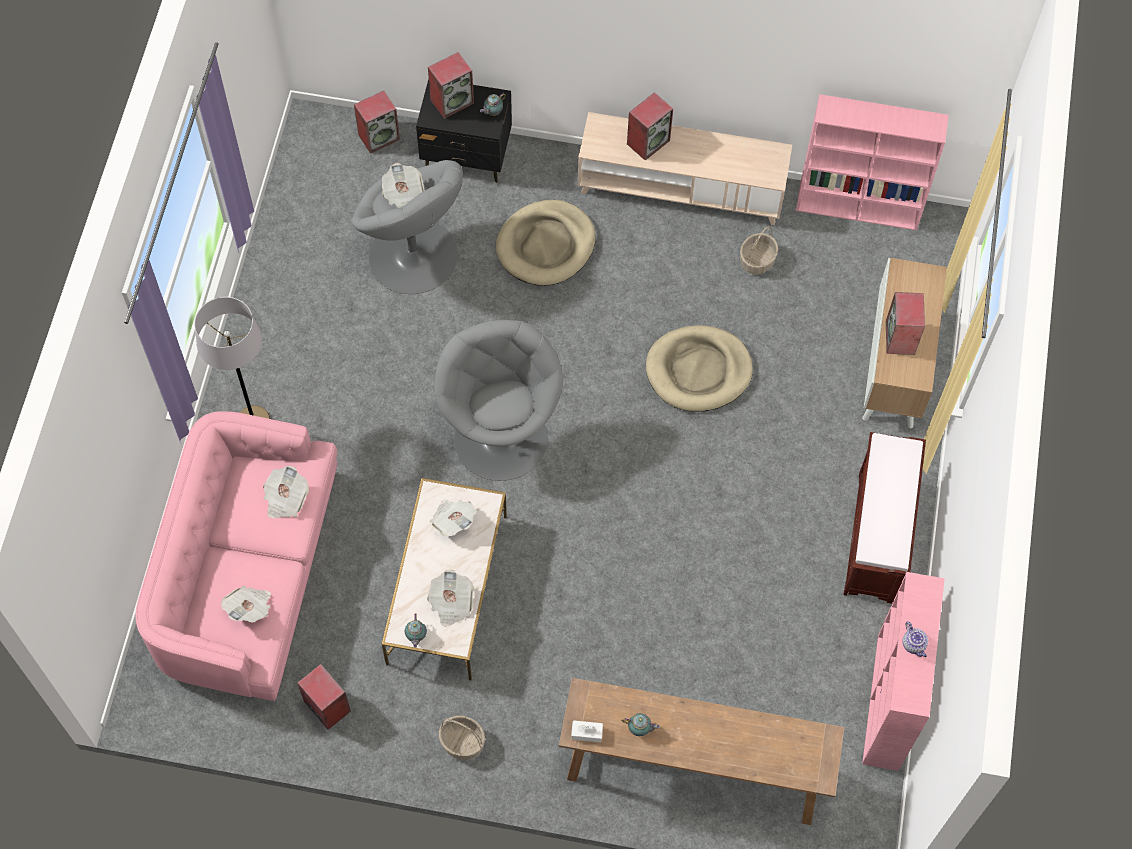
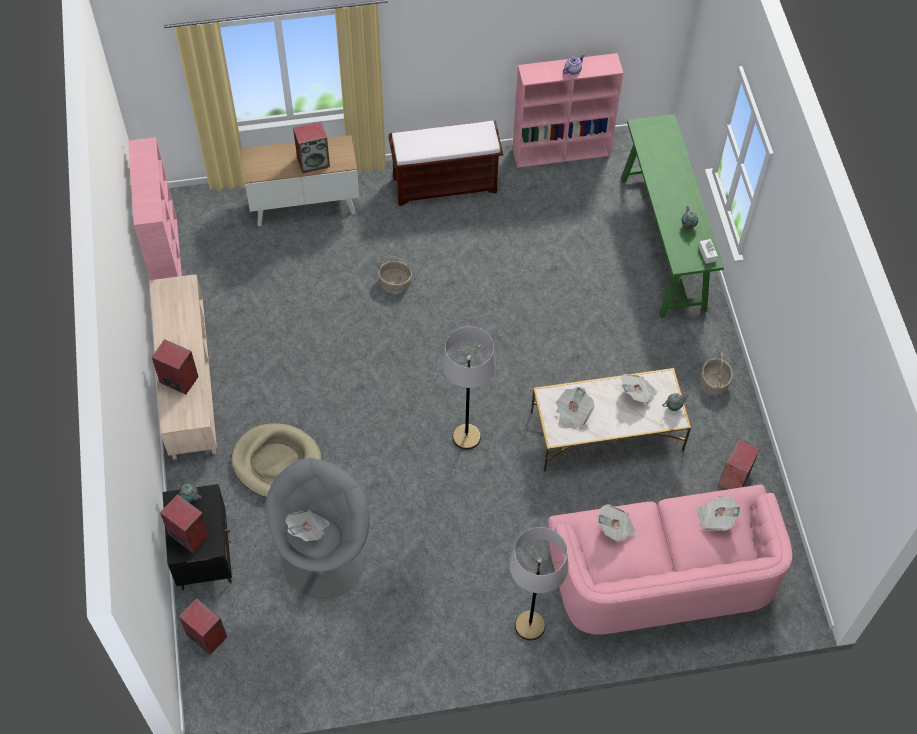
camera: 110 degrees left, 5 degrees down
grey armchair [434,320,563,481] -> grey floor lamp [442,326,496,450]
brown console table [559,678,844,825] -> green console table [621,114,724,318]
beige dog bed [646,325,753,412] -> none
basket [740,226,778,274] -> basket moved to [378,256,412,292]

